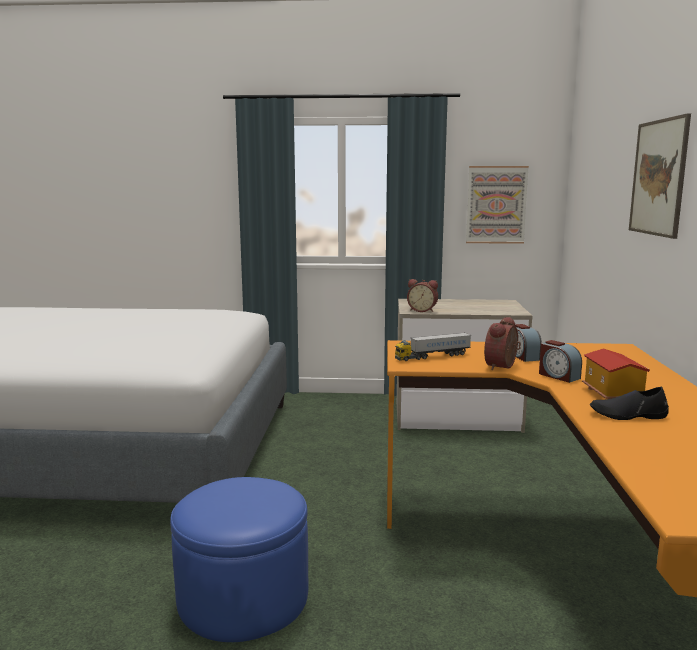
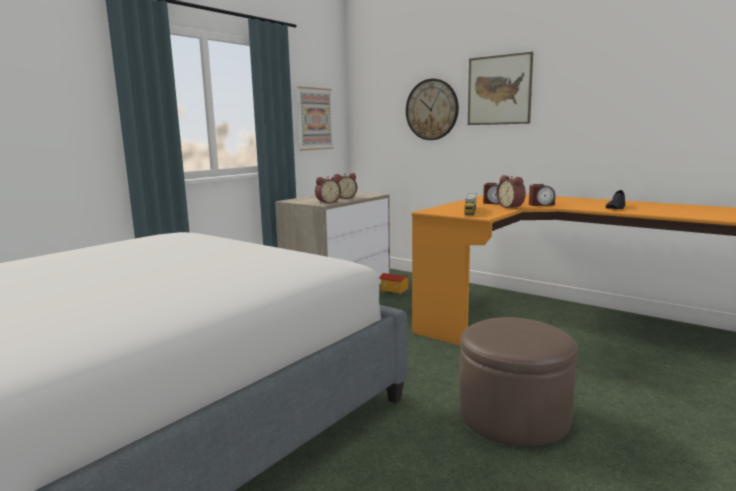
camera: 55 degrees left, 0 degrees up
blue ottoman [170,477,309,642] -> brown ottoman [459,317,578,446]
toy house [582,348,650,399] -> toy house moved to [379,273,409,296]
none -> alarm clock [334,173,357,199]
none -> wall clock [406,79,459,140]

